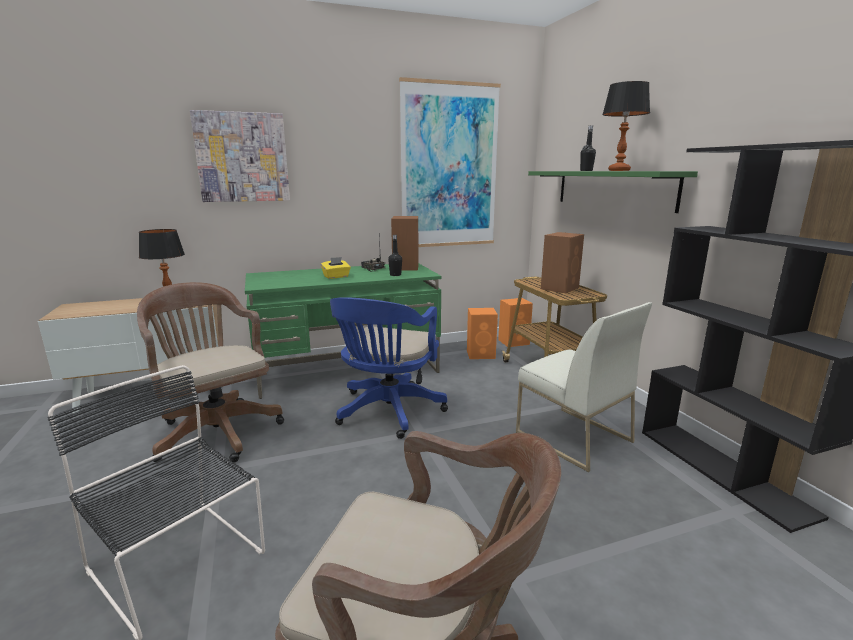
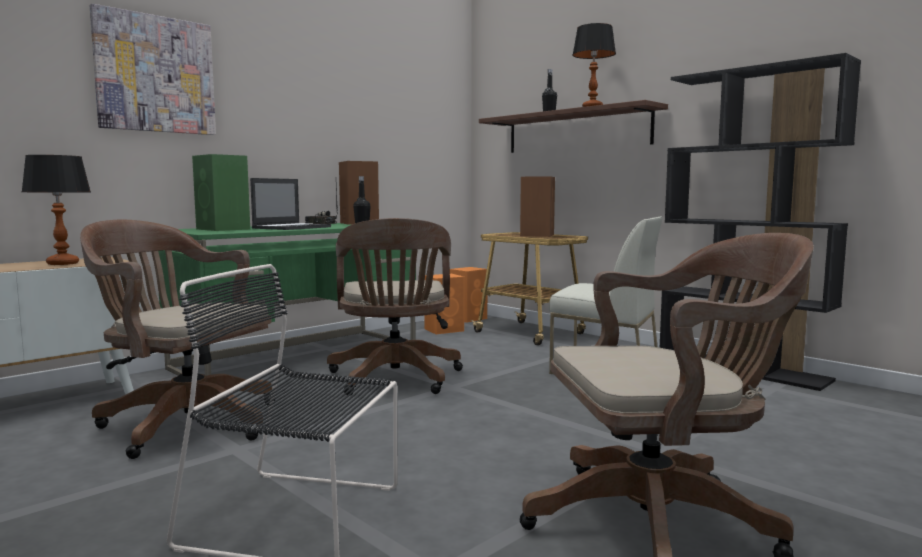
camera: 25 degrees left, 10 degrees down
yellow tissue box [321,257,351,279] -> laptop [250,178,331,230]
blue office chair [330,297,448,439] -> brown office chair [327,218,463,395]
picture [399,77,501,247] -> none
green shelf [528,171,698,213] -> brown shelf [479,100,668,153]
none -> green speaker [192,154,250,231]

